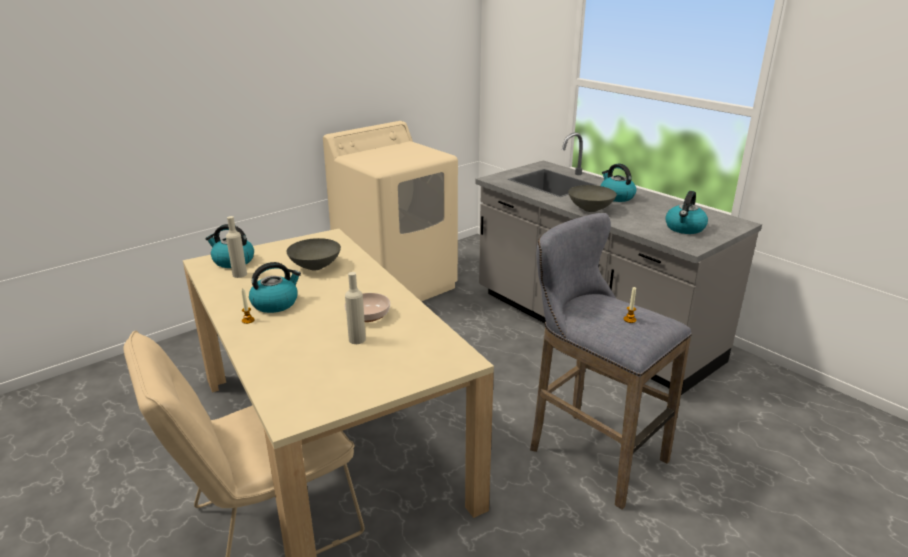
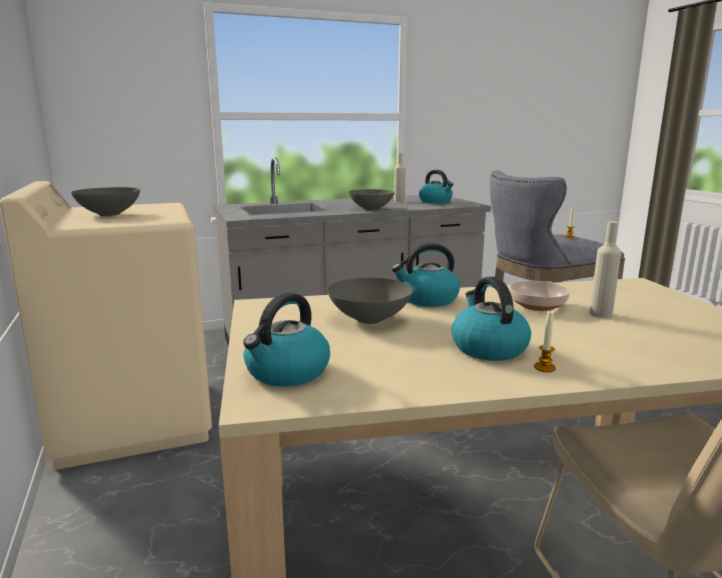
camera: 70 degrees left, 10 degrees down
beige bottle [226,216,247,278] -> beige bottle moved to [394,153,406,202]
kettle [600,164,636,202] -> kettle moved to [392,243,460,307]
none -> grey bowl [71,187,140,216]

